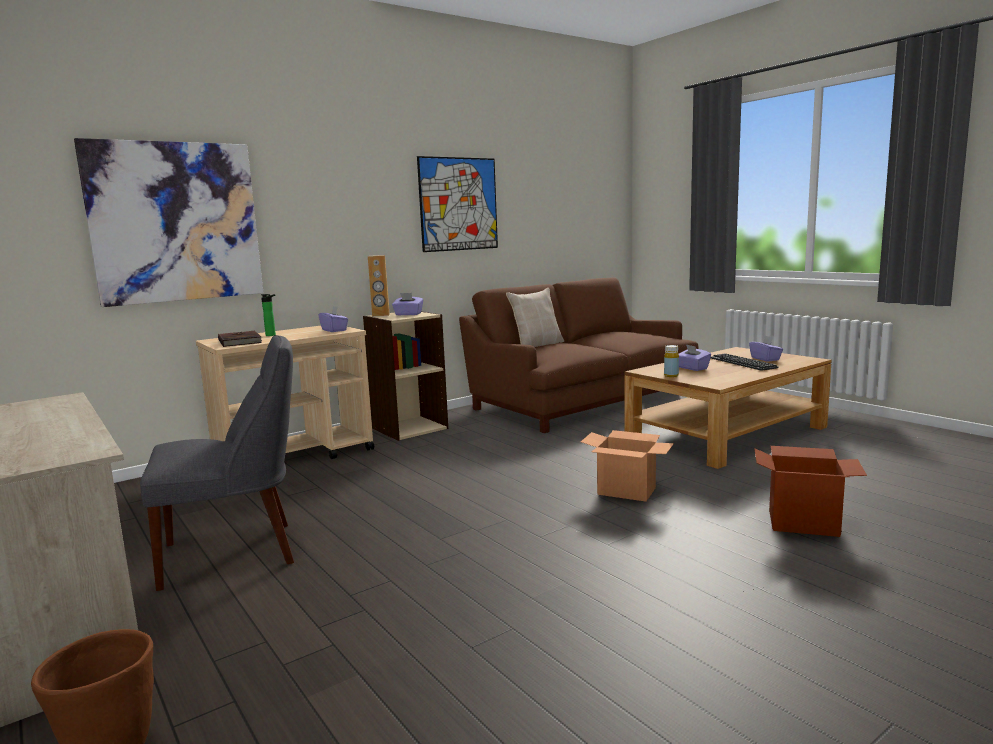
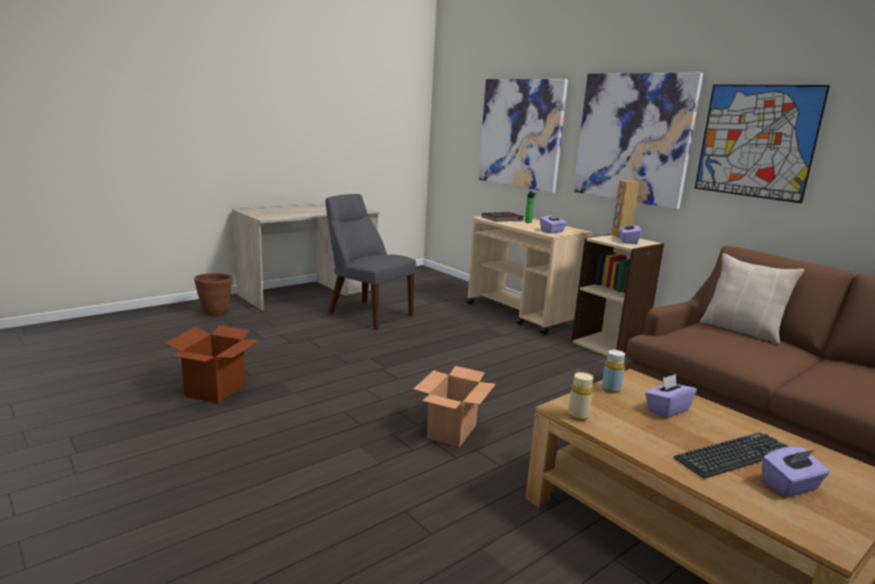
camera: 85 degrees right, 5 degrees up
grey chair [140,335,294,591] -> grey chair turned 150 degrees clockwise [326,194,416,330]
cardboard box [754,446,867,537] -> cardboard box moved to [165,325,259,403]
none -> beige bottle [568,372,593,421]
none -> picture [573,73,703,209]

